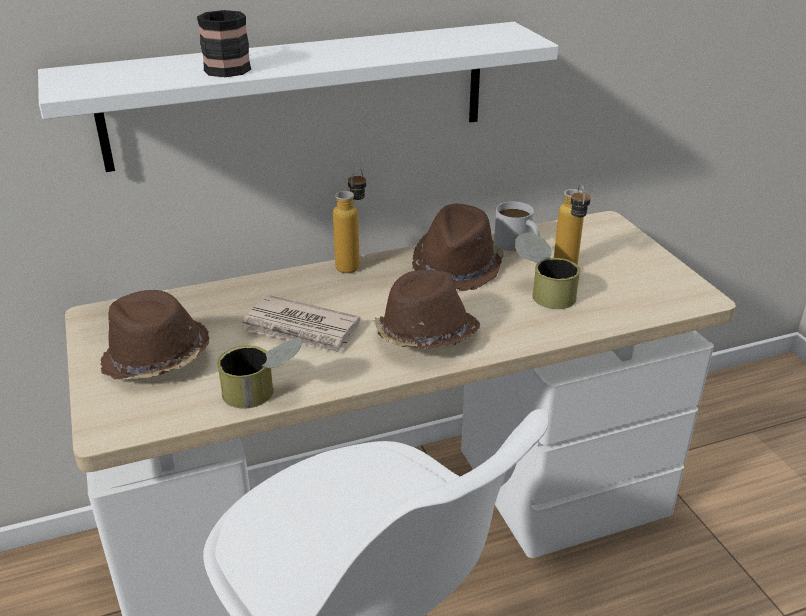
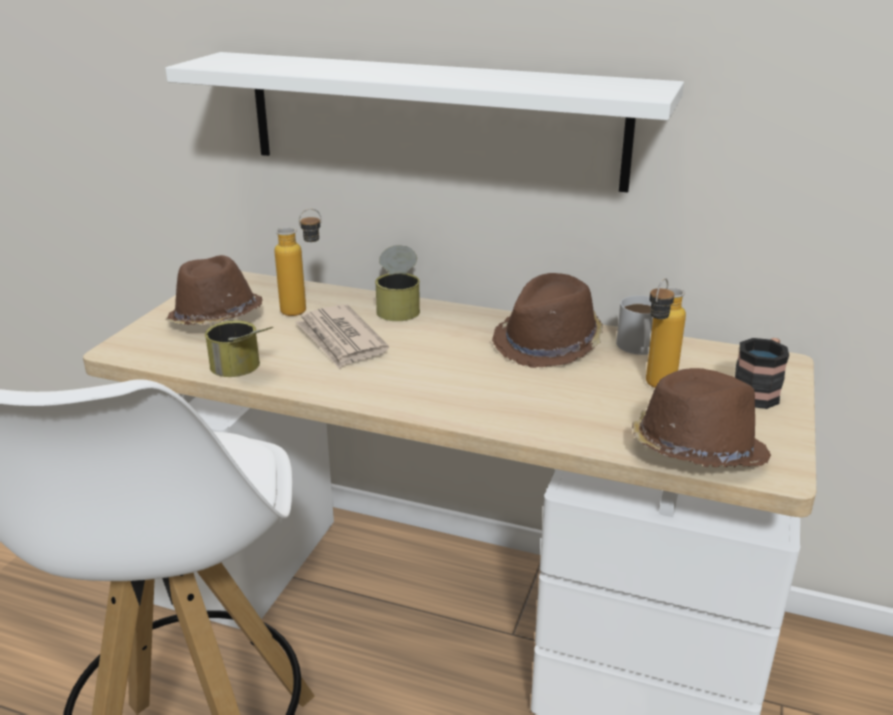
camera: 40 degrees right, 5 degrees down
mug [197,10,251,77] -> mug moved to [735,338,789,409]
bottle [333,168,366,273] -> bottle moved to [275,209,322,316]
brown hat [373,270,480,349] -> brown hat moved to [632,368,771,468]
can [515,232,580,309] -> can moved to [375,245,420,321]

